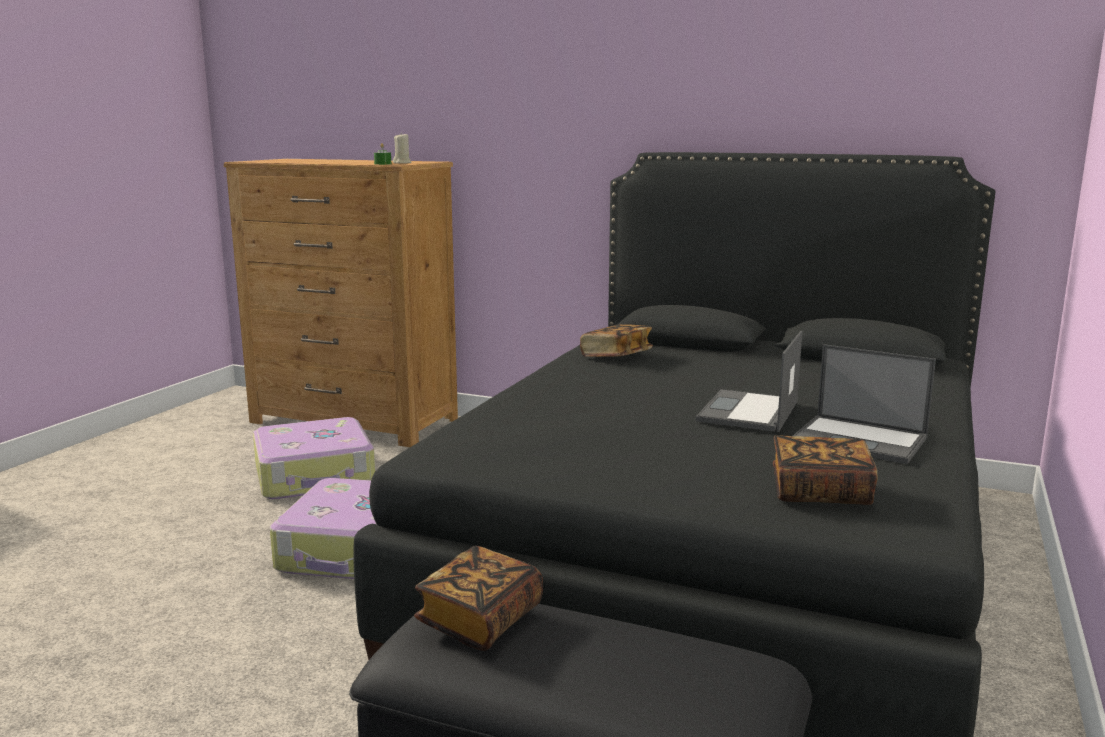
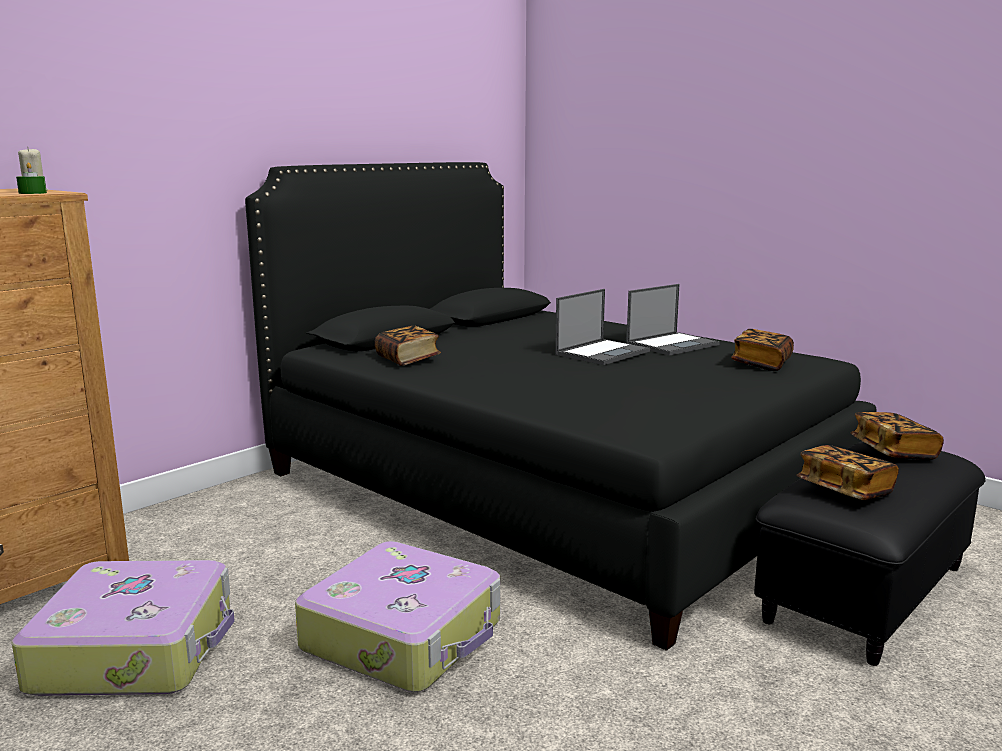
camera: 70 degrees left, 0 degrees up
laptop [696,331,802,432] -> laptop turned 90 degrees counterclockwise [555,289,650,365]
none -> book [851,412,944,460]

